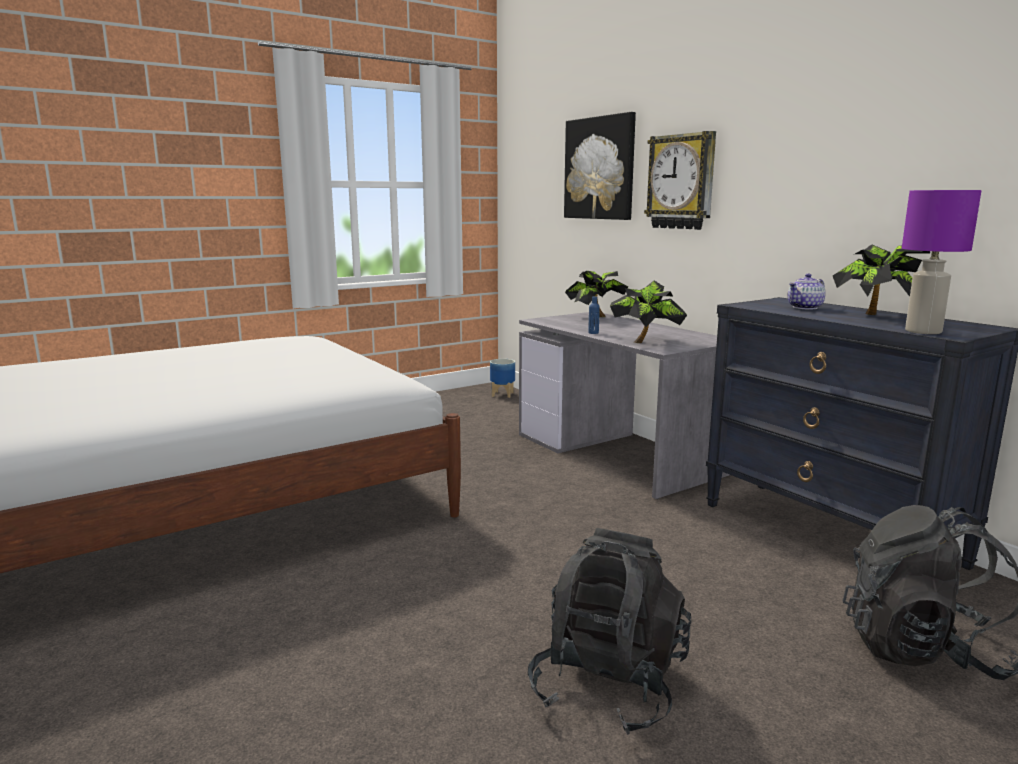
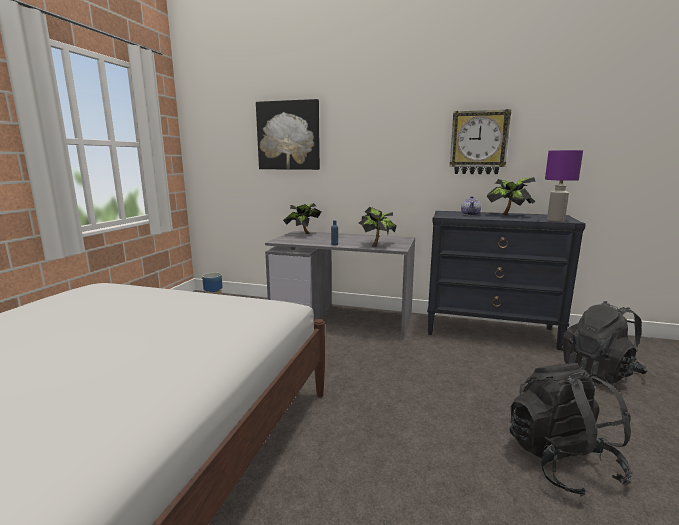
camera: 40 degrees left, 0 degrees up
wall clock [644,131,716,230] -> wall clock moved to [450,109,511,174]

